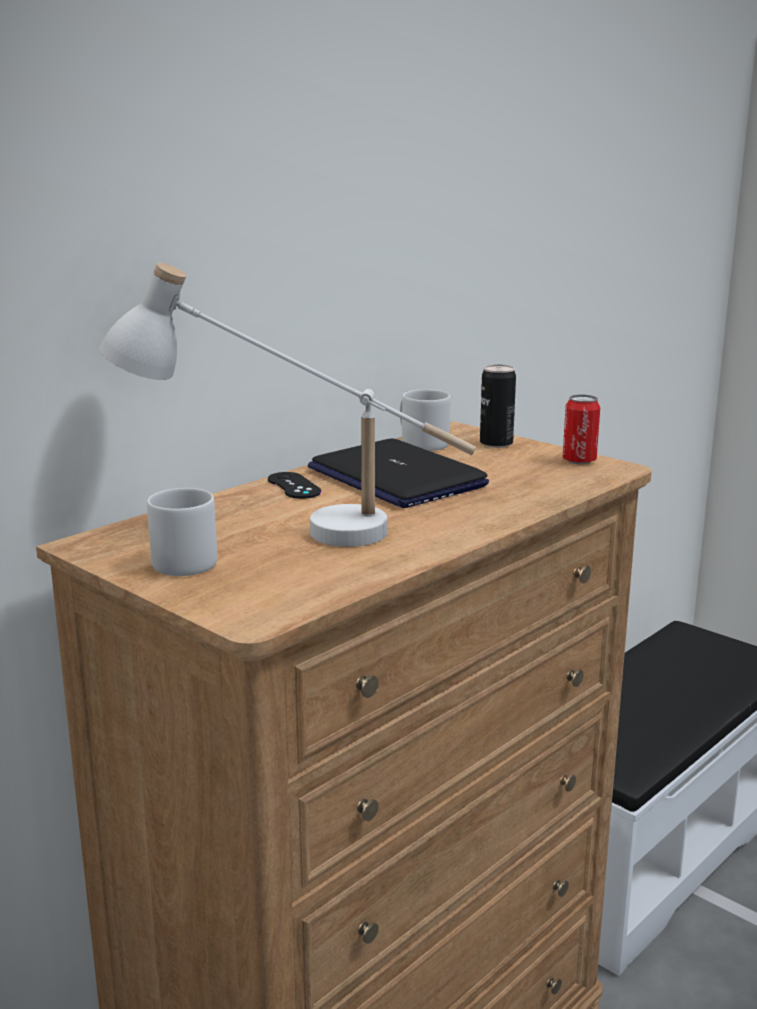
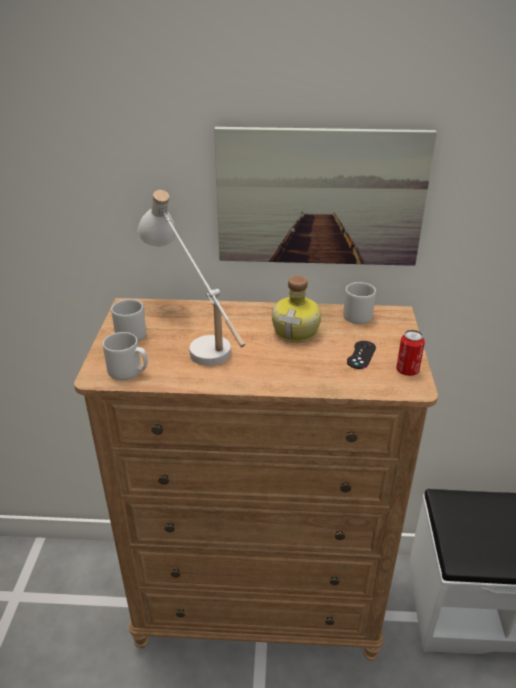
camera: 50 degrees right, 15 degrees up
black game controller [268,472,321,499] -> black game controller moved to [347,341,376,369]
laptop [308,438,489,508] -> bottle [272,276,321,342]
can [480,364,516,448] -> none
none -> grey mug [103,332,148,380]
none -> picture [214,127,437,266]

